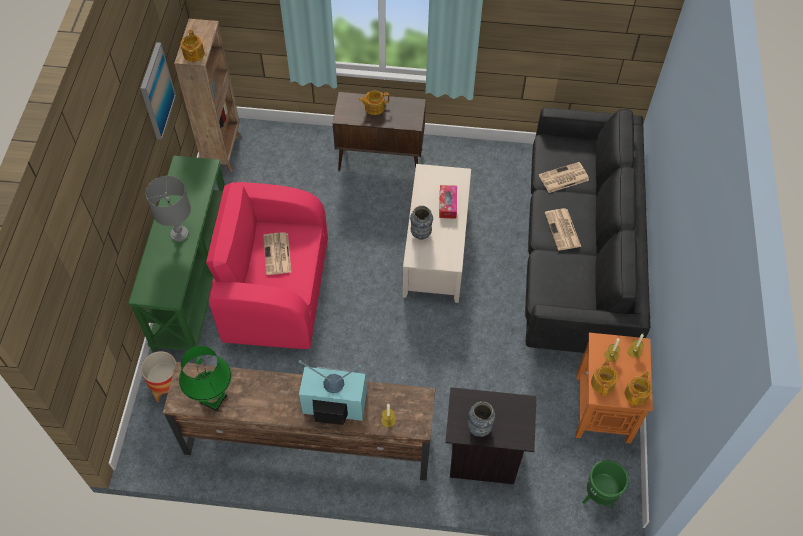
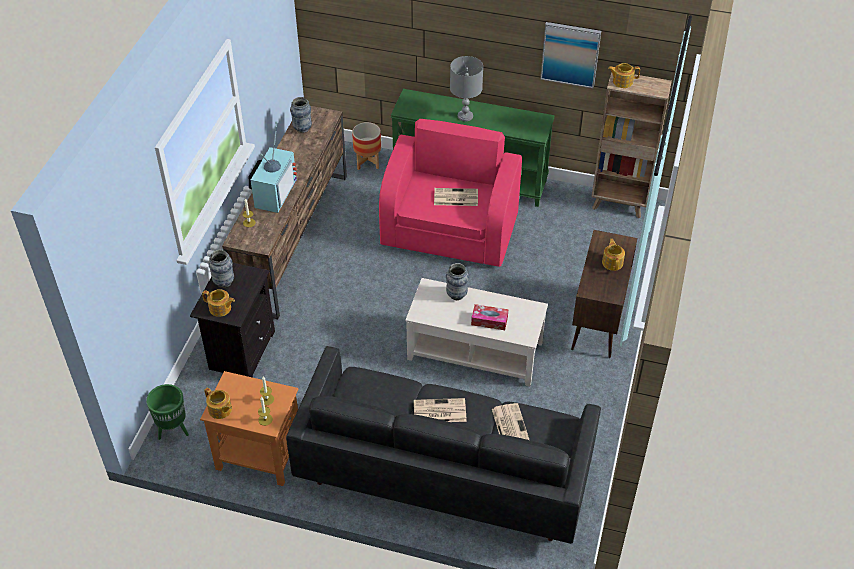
camera: 100 degrees right, 10 degrees down
green table lamp [179,346,231,412] -> vase [290,97,312,133]
teapot [591,358,618,396] -> teapot moved to [202,289,235,317]

